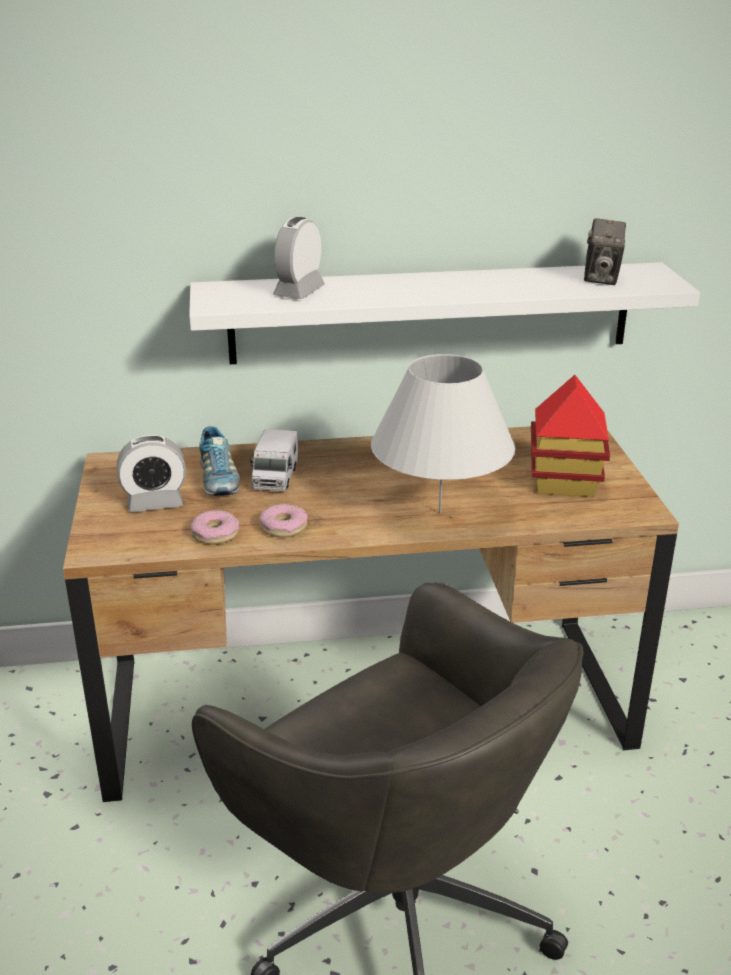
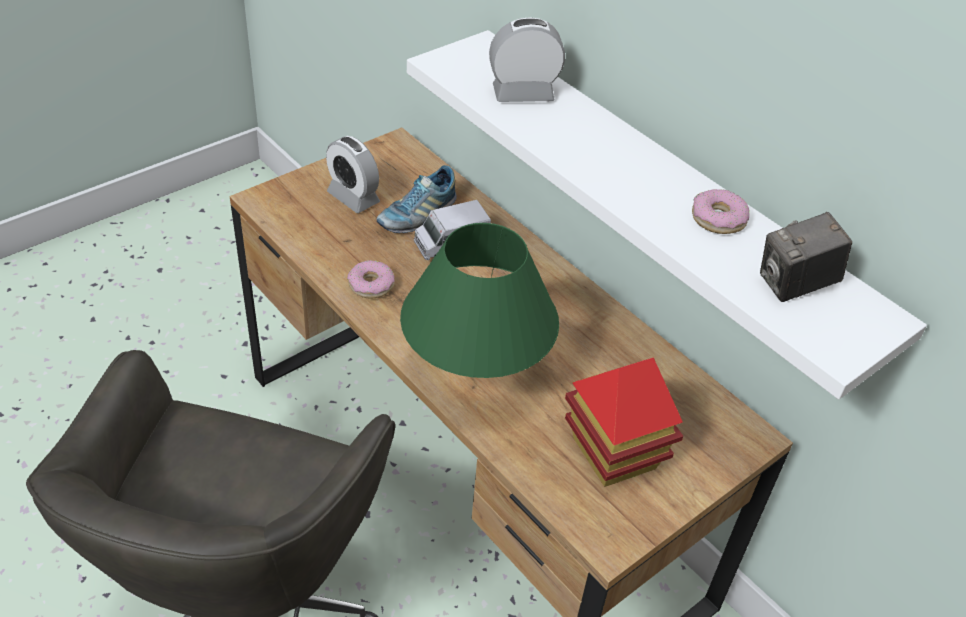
camera: 55 degrees right, 15 degrees up
donut [191,510,240,545] -> donut moved to [692,189,750,234]
white table lamp [371,354,515,513] -> green table lamp [400,223,559,378]

